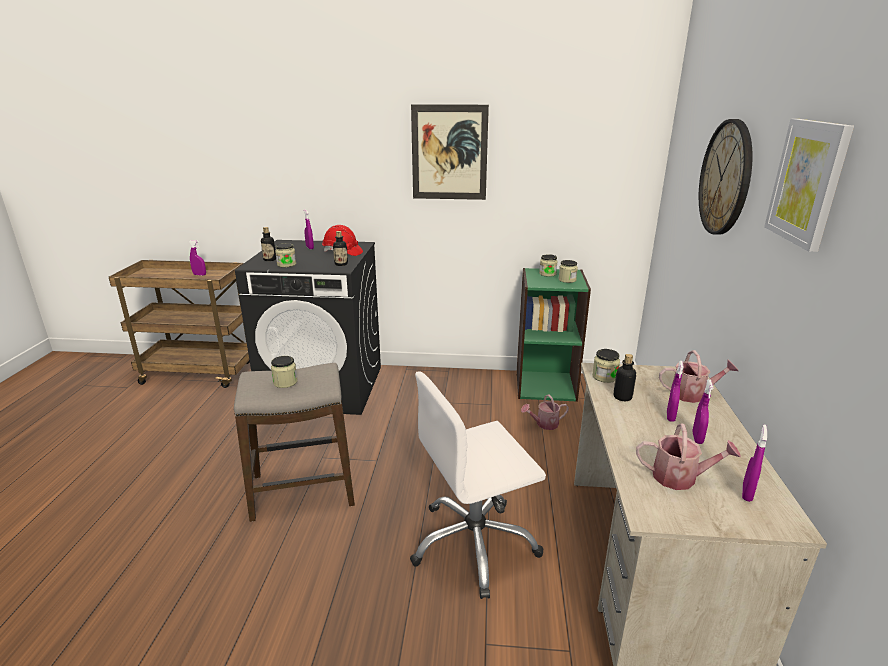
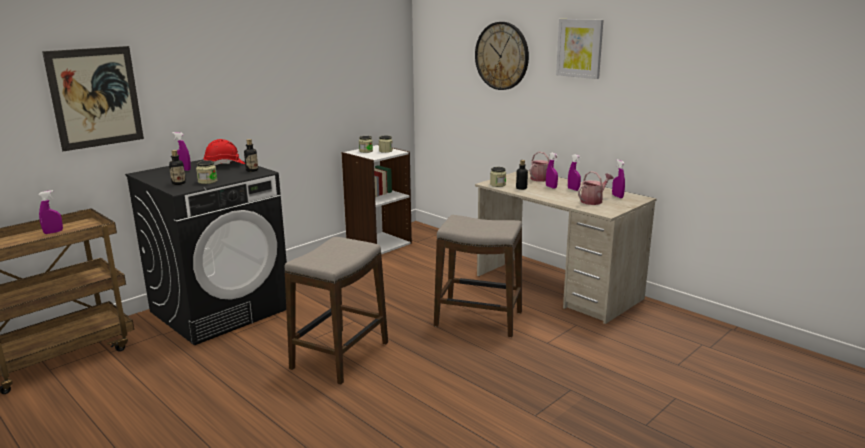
camera: 50 degrees left, 5 degrees down
jar [271,356,298,388] -> none
white office chair [410,371,546,599] -> stool [434,215,522,337]
picture [411,104,489,200] -> picture moved to [42,46,144,151]
green bookcase [517,268,591,402] -> white bookcase [342,145,412,254]
watering can [521,394,569,430] -> none

